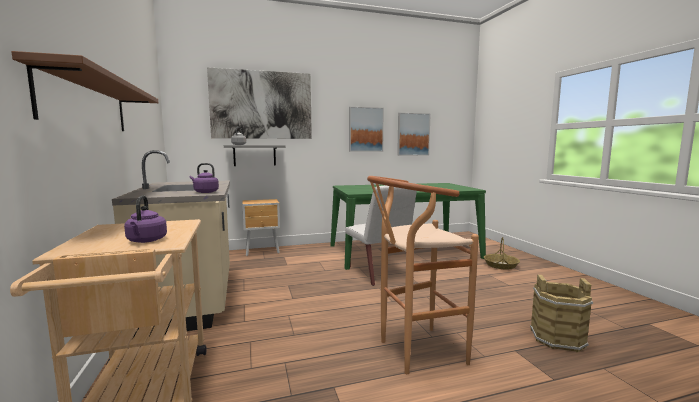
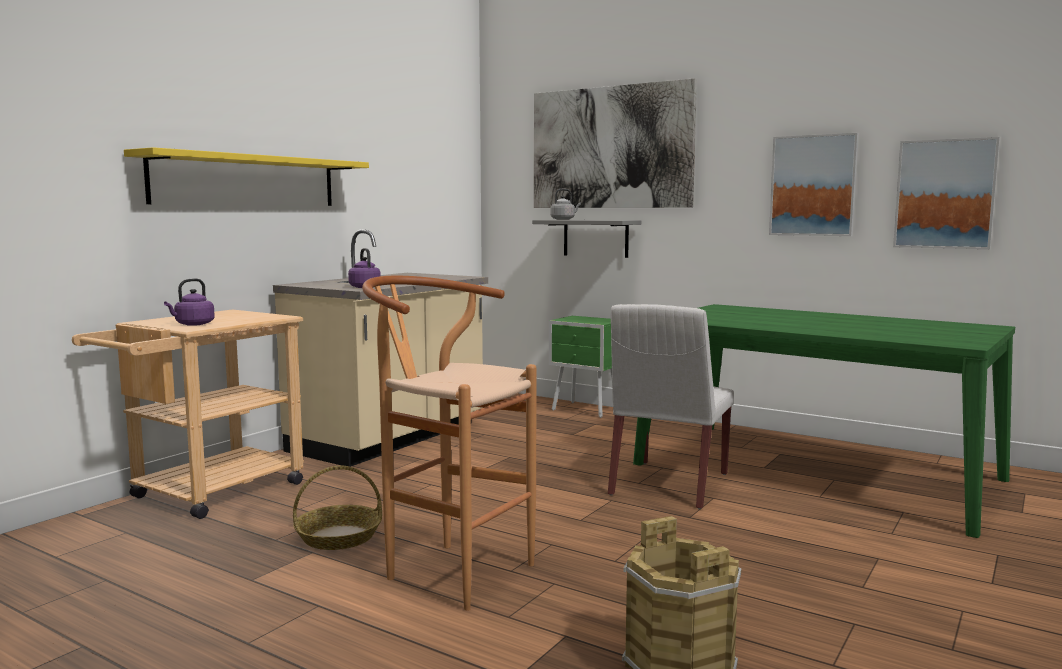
camera: 50 degrees right, 0 degrees up
brown shelf [11,51,158,131] -> yellow shelf [124,147,369,206]
brown nightstand [242,199,280,256] -> green nightstand [549,316,612,418]
basket [484,237,520,269] -> basket moved to [293,466,382,550]

